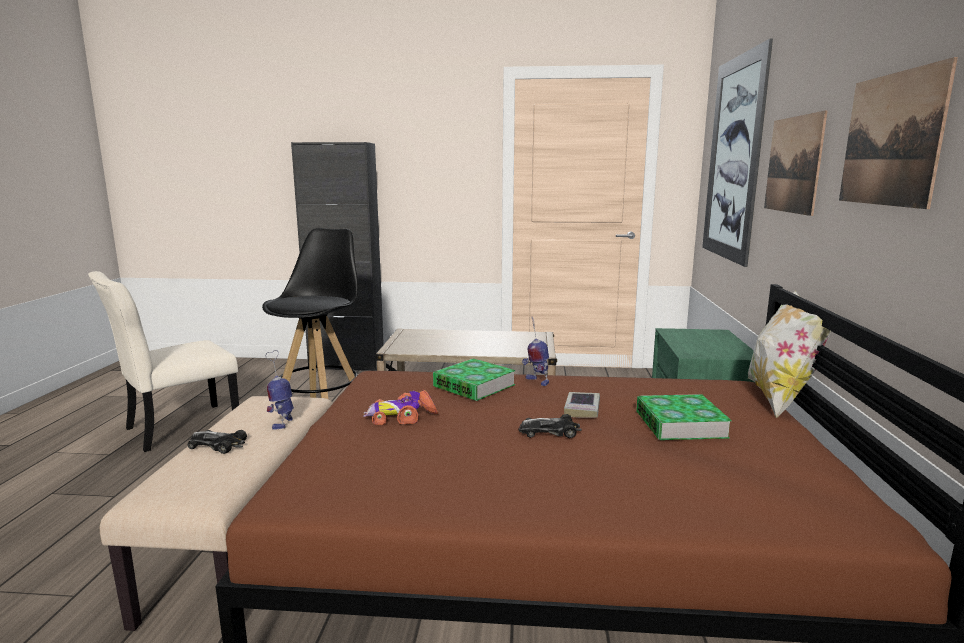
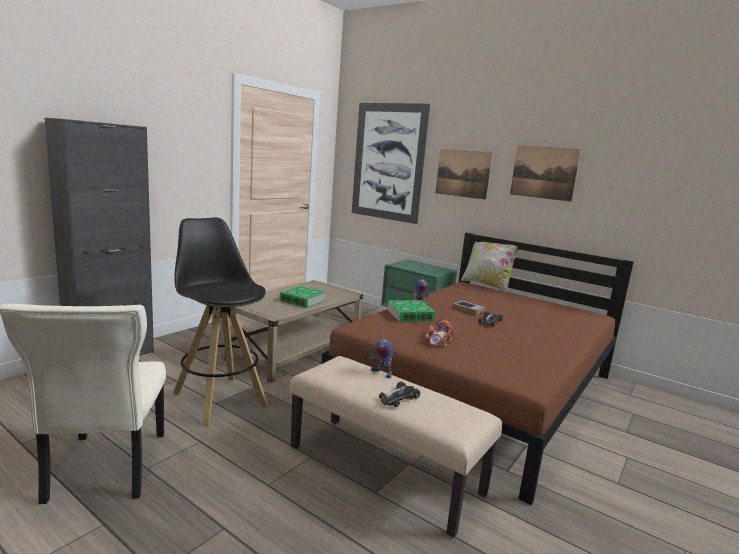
camera: 60 degrees left, 0 degrees up
book [636,394,732,440] -> book moved to [279,286,326,308]

